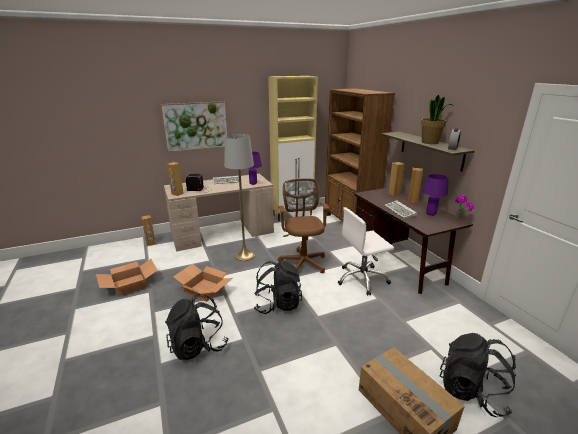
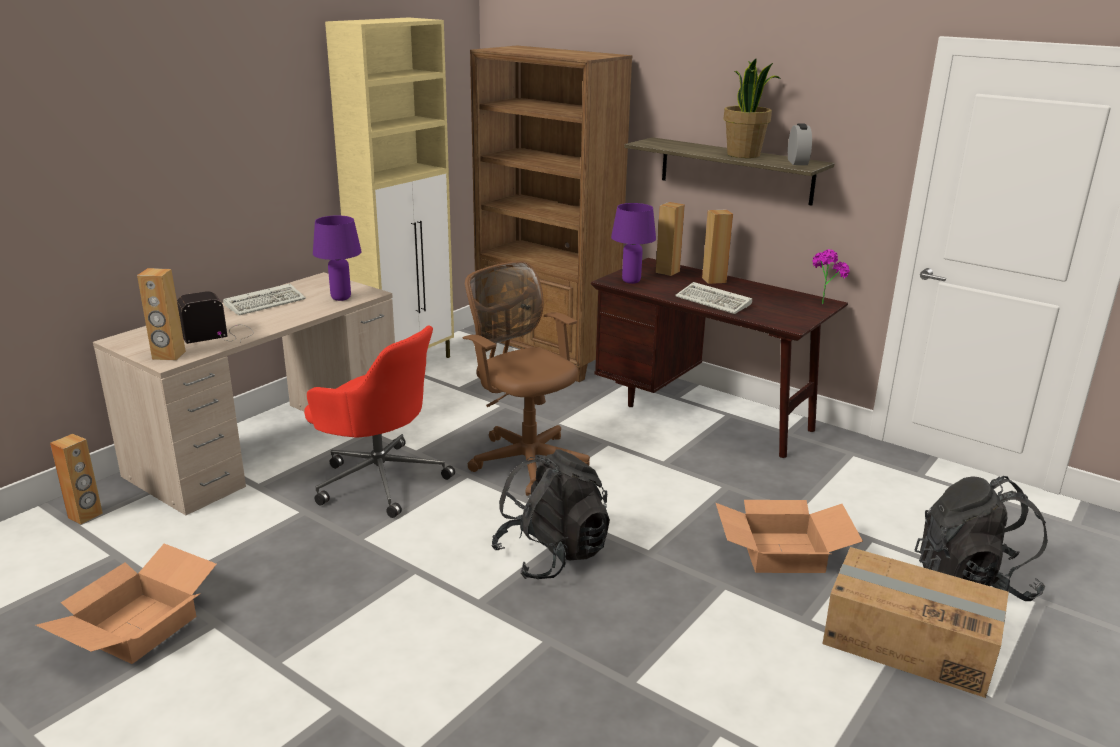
camera: 30 degrees left, 0 degrees up
picture [160,101,228,152] -> none
black backpack [165,294,228,360] -> none
cardboard box [173,264,233,302] -> cardboard box moved to [716,500,863,573]
grey floor lamp [224,134,255,261] -> red office chair [304,325,455,518]
white office chair [338,207,394,295] -> none
purple table lamp [423,174,448,216] -> purple table lamp moved to [611,203,656,284]

